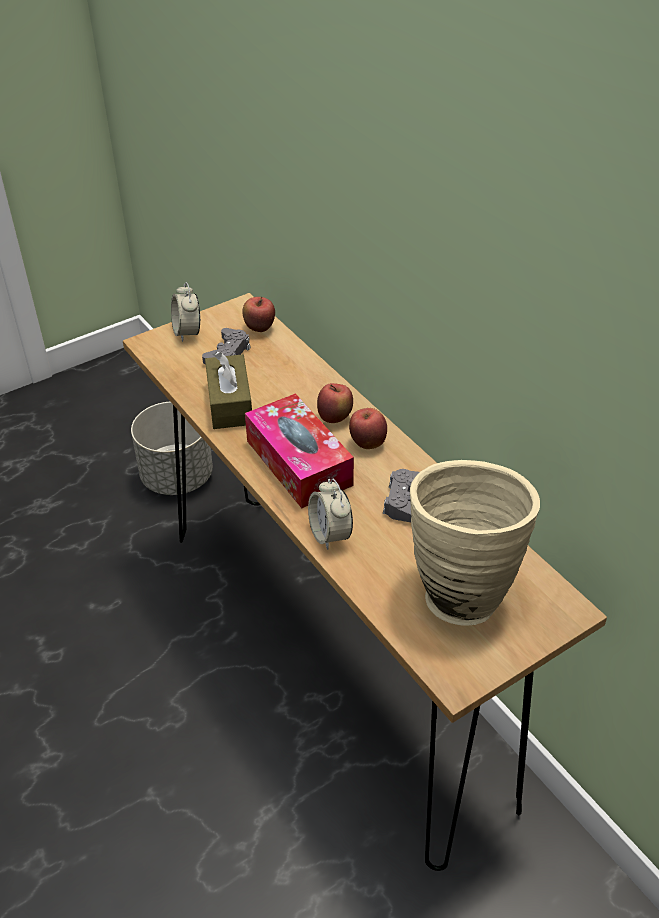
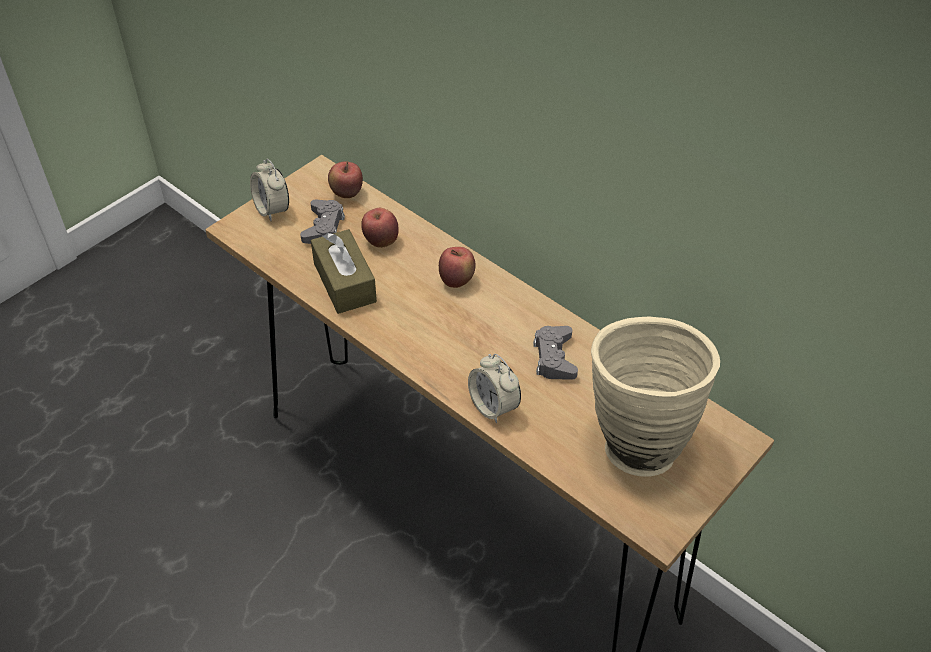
camera: 15 degrees left, 5 degrees up
grey planter [131,402,213,495] -> none
tissue box [245,393,354,508] -> none
apple [349,408,387,449] -> apple moved to [361,208,398,248]

